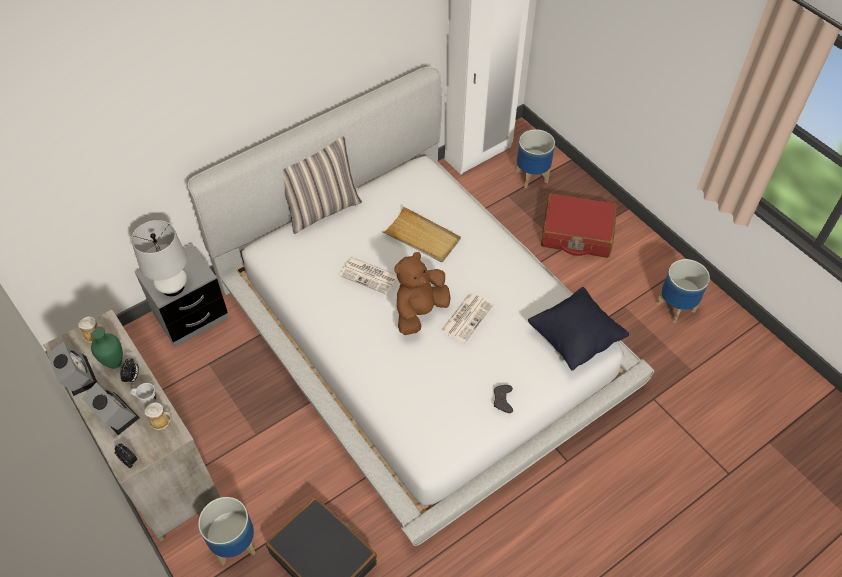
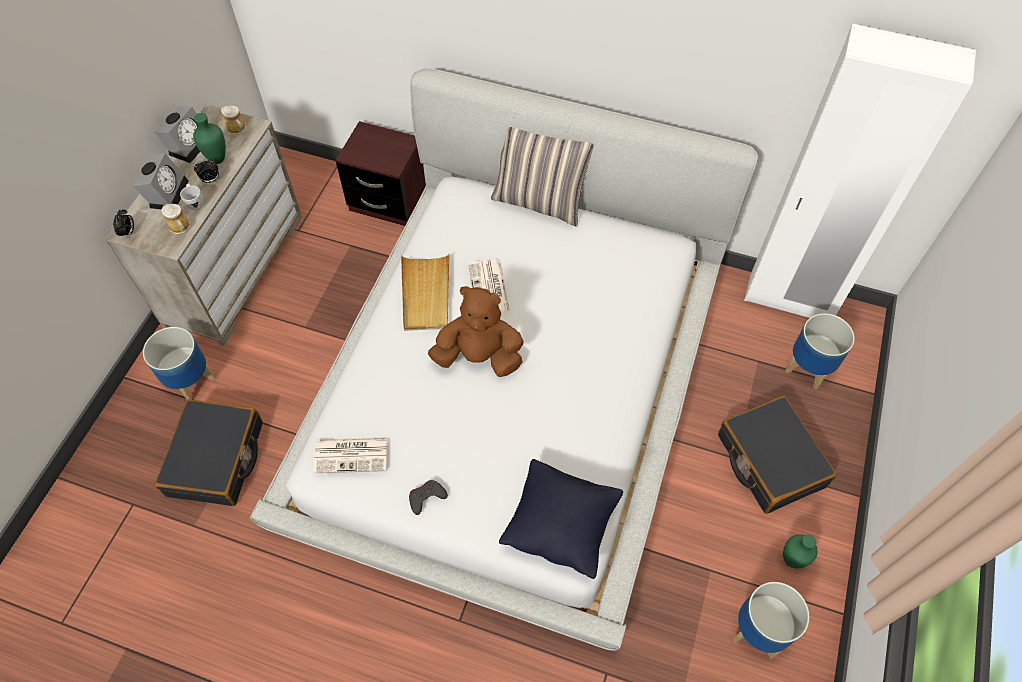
camera: 55 degrees right, 5 degrees up
white table lamp [131,220,187,296] -> none
grey nightstand [135,244,229,347] -> brown nightstand [335,121,426,226]
beige tray [382,206,461,262] -> beige tray moved to [401,253,450,331]
newspaper [440,293,493,343] -> newspaper moved to [313,437,388,473]
red suitcase [541,193,617,258] -> black suitcase [718,396,837,514]
none -> green vase [783,534,817,568]

